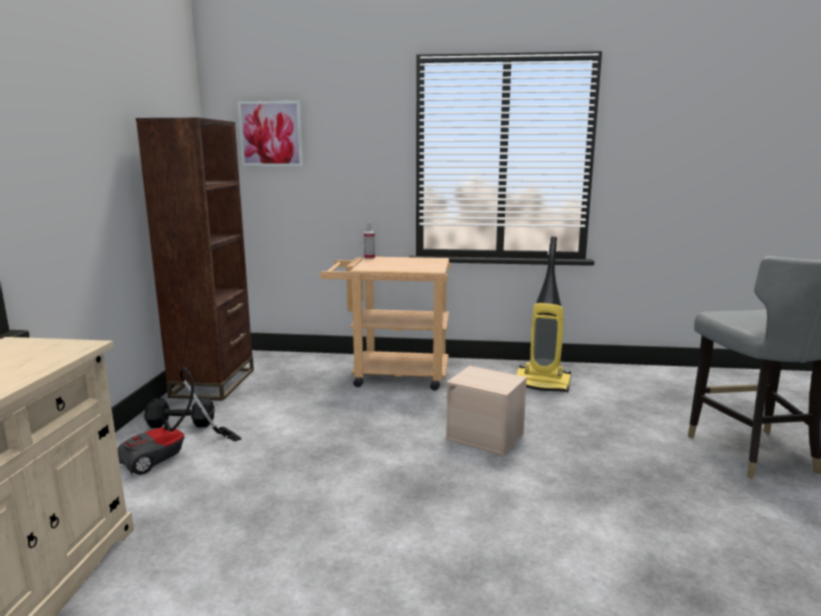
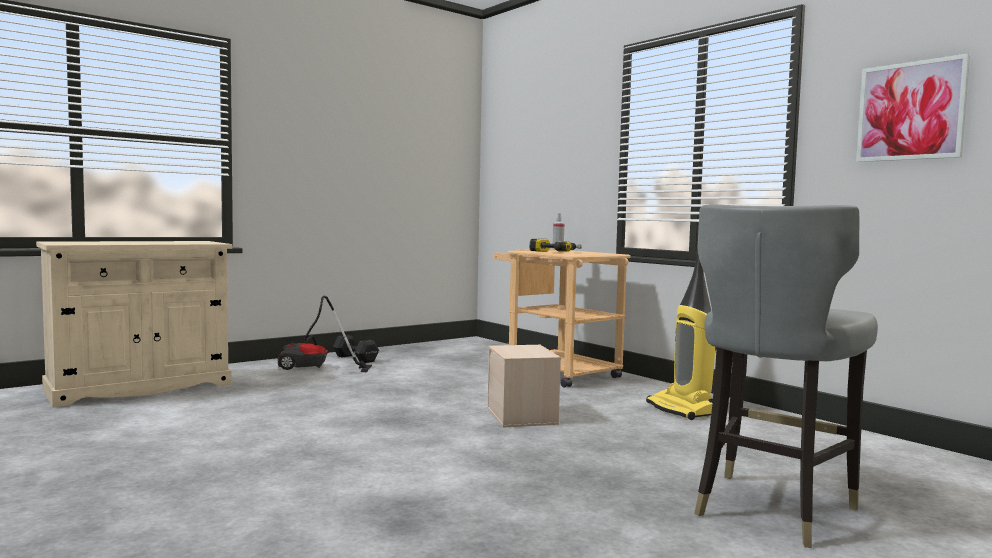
camera: 45 degrees right, 10 degrees down
brown bookcase [136,117,254,401] -> none
picture [237,101,303,167] -> picture moved to [856,54,970,162]
none -> power drill [530,239,582,252]

